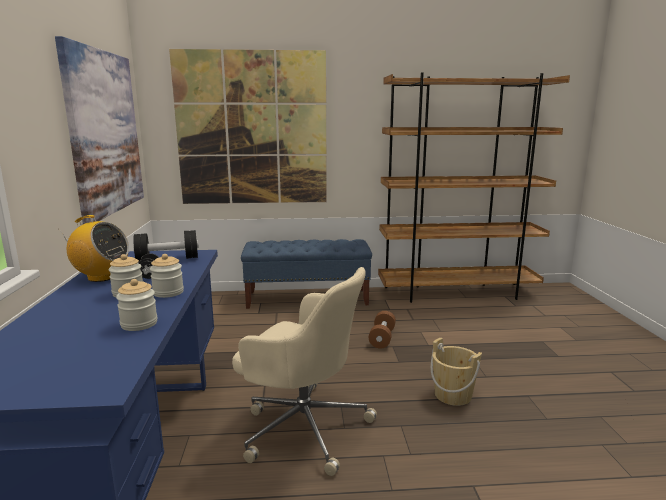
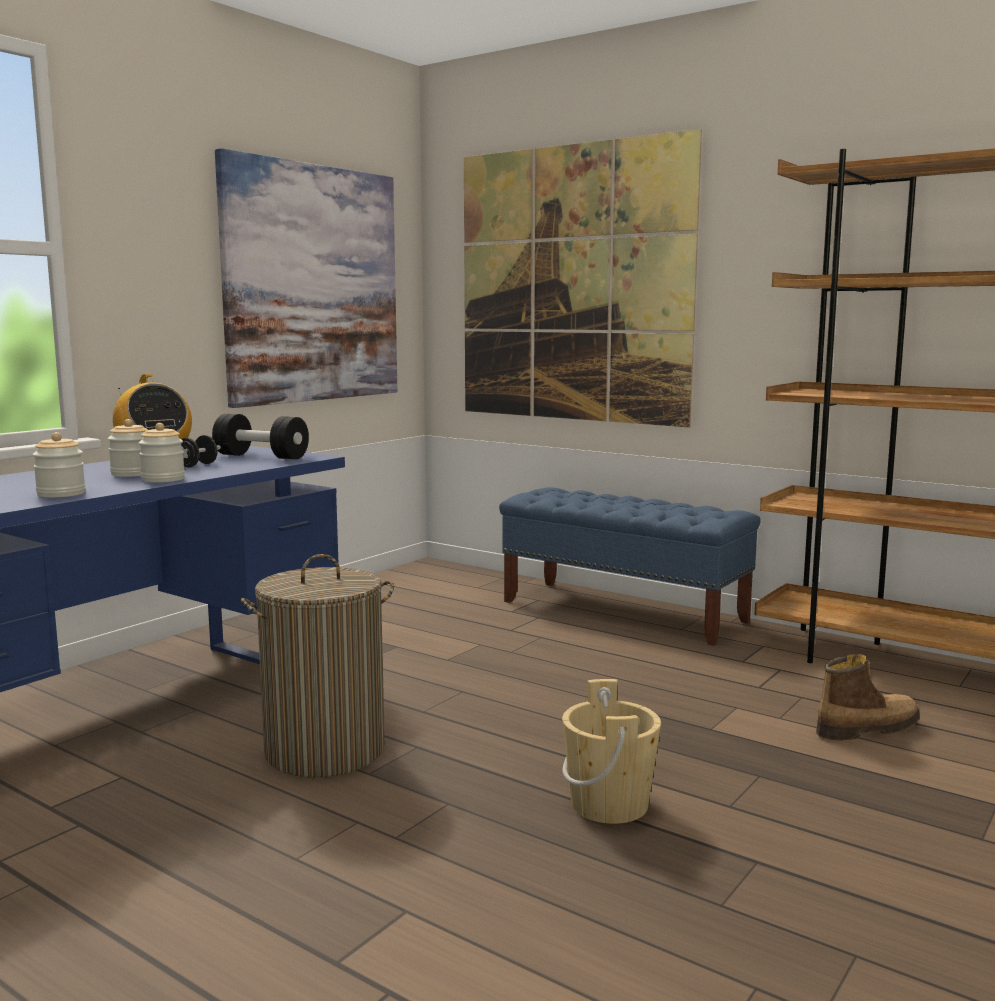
camera: 40 degrees right, 5 degrees down
beige office chair [232,267,377,476] -> laundry basket [241,554,394,777]
brown dumbbell [369,311,396,349] -> none
none -> boot [816,654,920,741]

